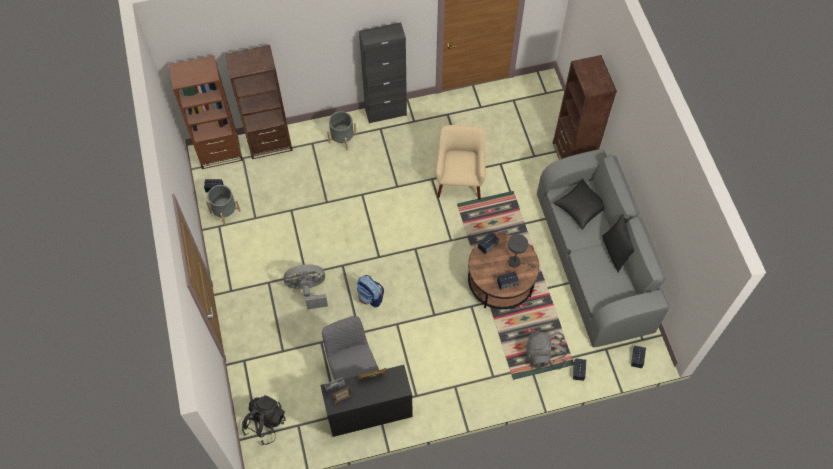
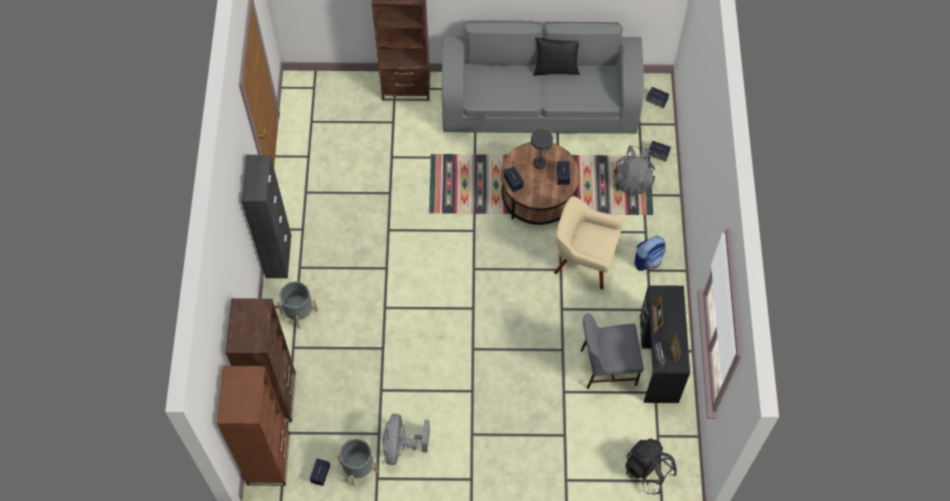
camera: 75 degrees left, 0 degrees up
grey fan [284,264,328,309] -> grey fan moved to [383,414,430,465]
backpack [357,275,384,307] -> backpack moved to [634,236,666,271]
beige armchair [436,125,486,200] -> beige armchair moved to [554,196,623,290]
black pillow [553,179,604,230] -> none

